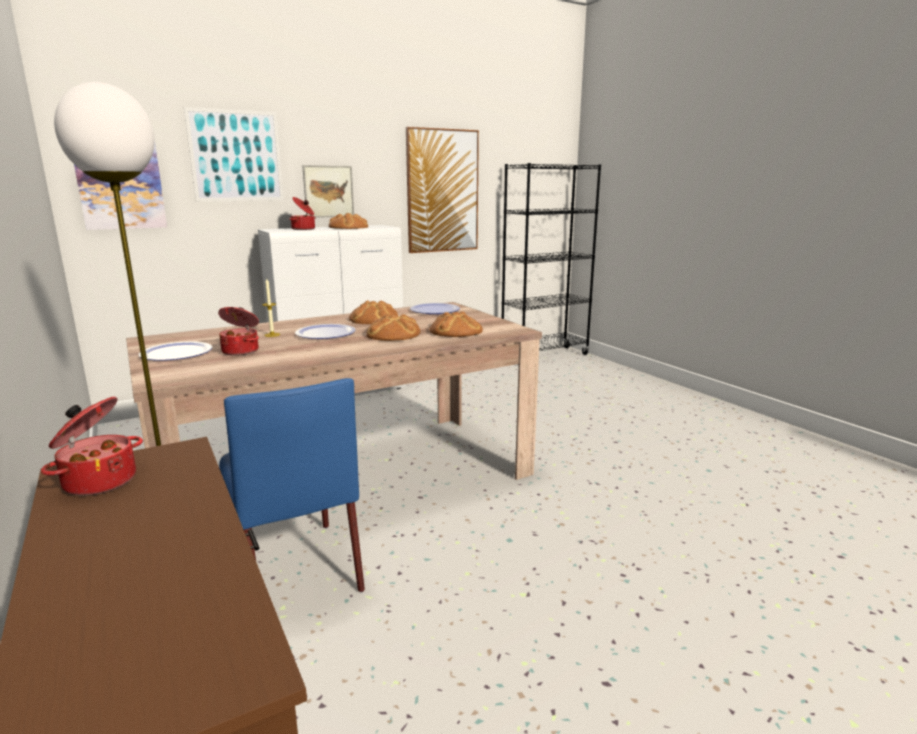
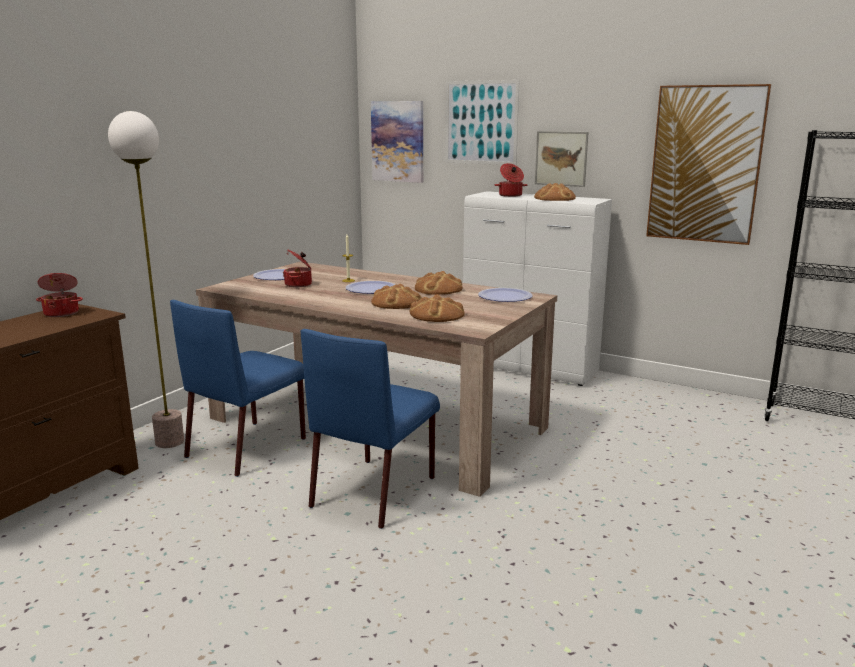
camera: 60 degrees right, 0 degrees up
none -> blue chair [301,329,440,529]

